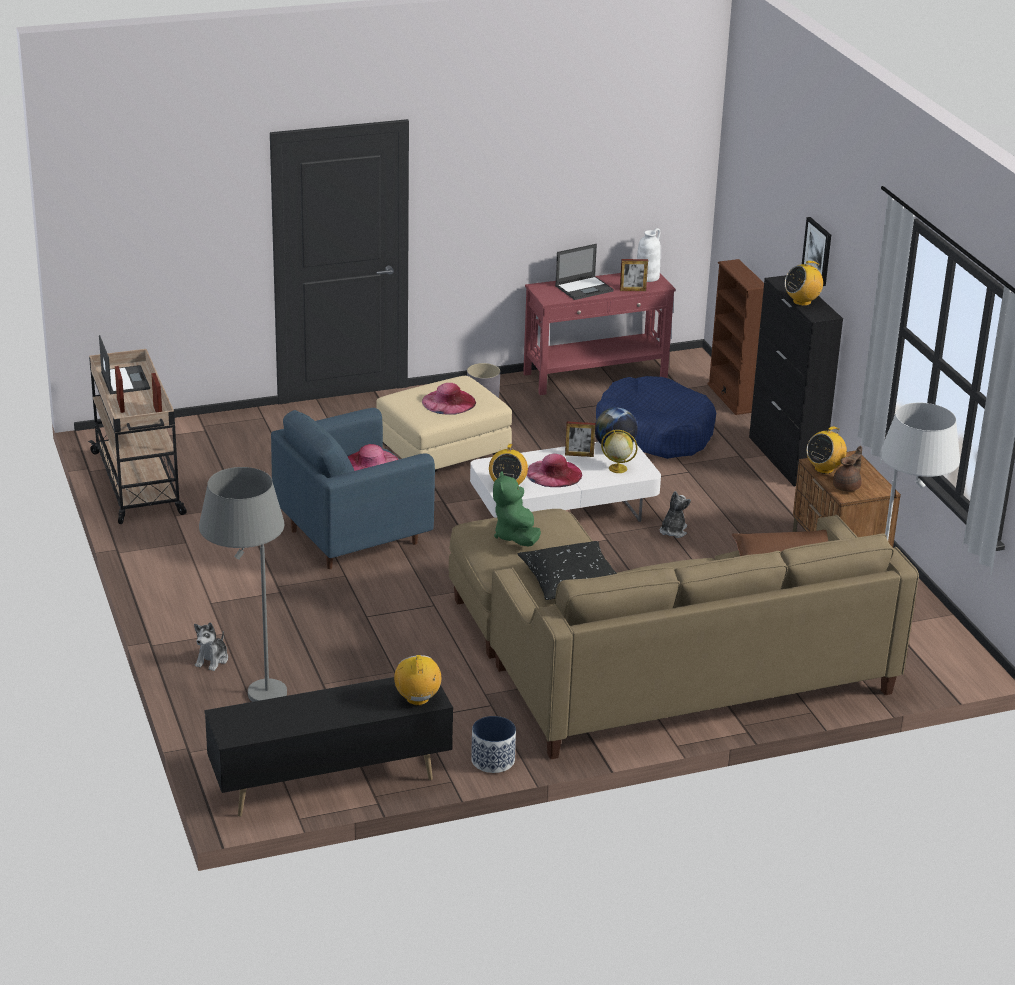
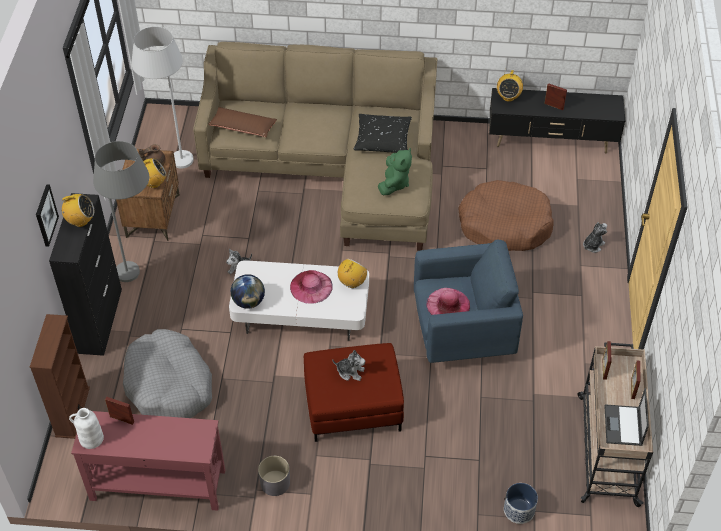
camera: 155 degrees left, 20 degrees up
grey floor lamp [199,467,287,702] -> grey floor lamp moved to [93,141,149,282]
beige ottoman [376,376,512,472] -> red ottoman [304,343,404,442]
pink hat [422,383,476,415] -> plush toy [332,350,365,381]
planter [471,716,516,773] -> planter moved to [504,483,538,524]
laptop [555,244,614,300] -> none
picture frame [565,422,596,457] -> picture frame moved to [544,83,567,110]
blue dog bed [596,376,716,459] -> grey dog bed [123,329,212,418]
globe [601,430,638,473] -> none
none -> brown dog bed [458,180,553,251]

